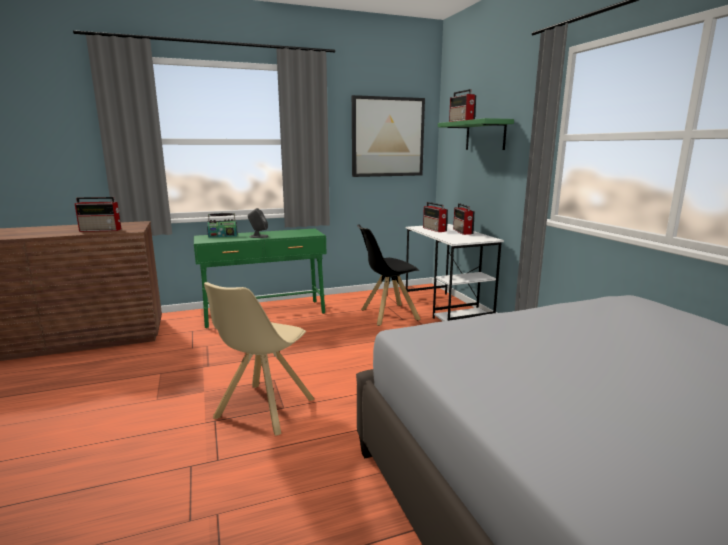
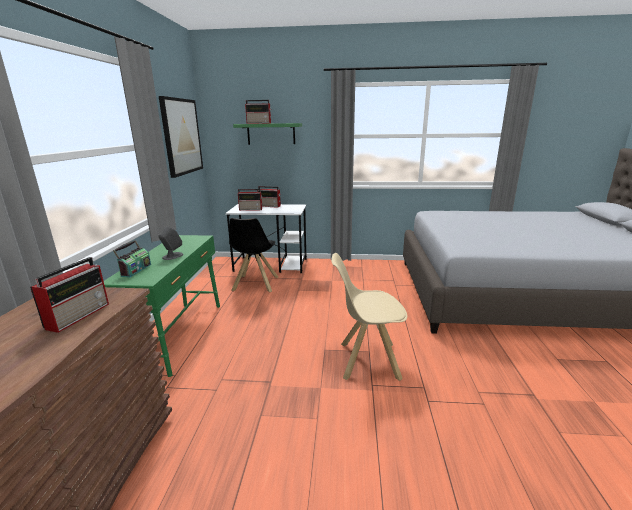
camera: 65 degrees left, 5 degrees up
beige chair [204,282,315,436] -> beige chair turned 135 degrees clockwise [331,253,407,381]

